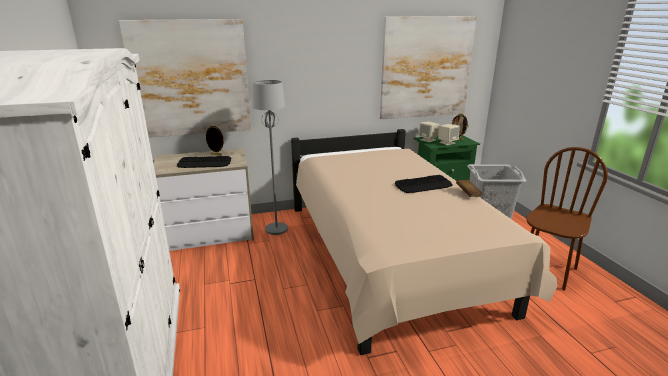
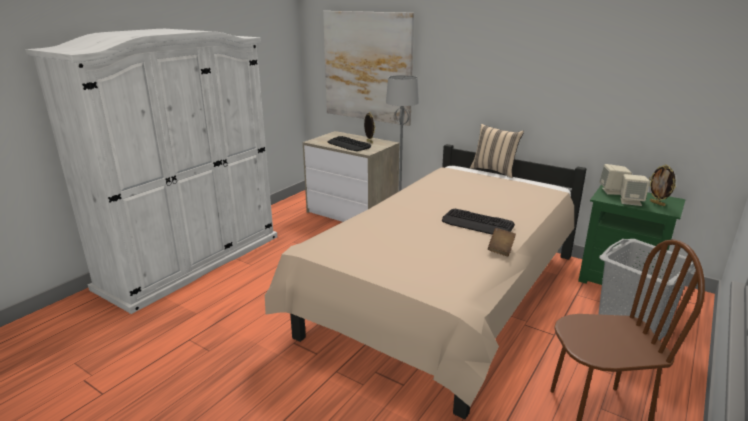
camera: 50 degrees right, 0 degrees up
picture [380,16,477,119] -> none
none -> beige pillow [470,124,524,178]

